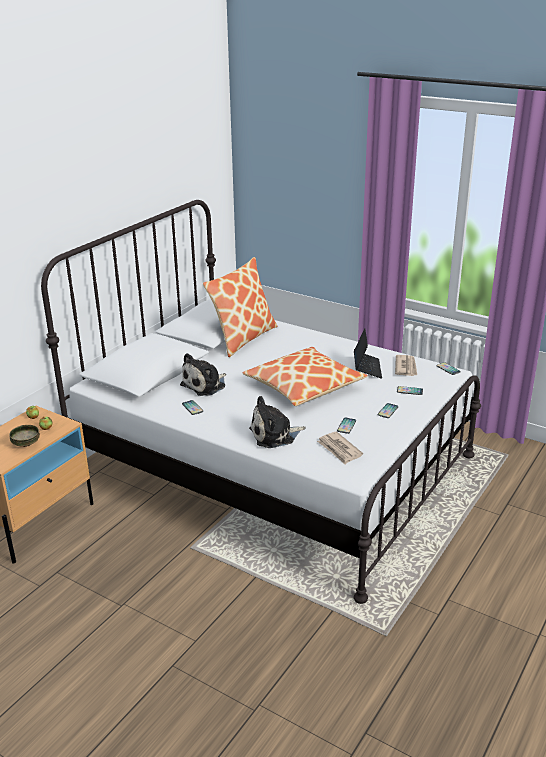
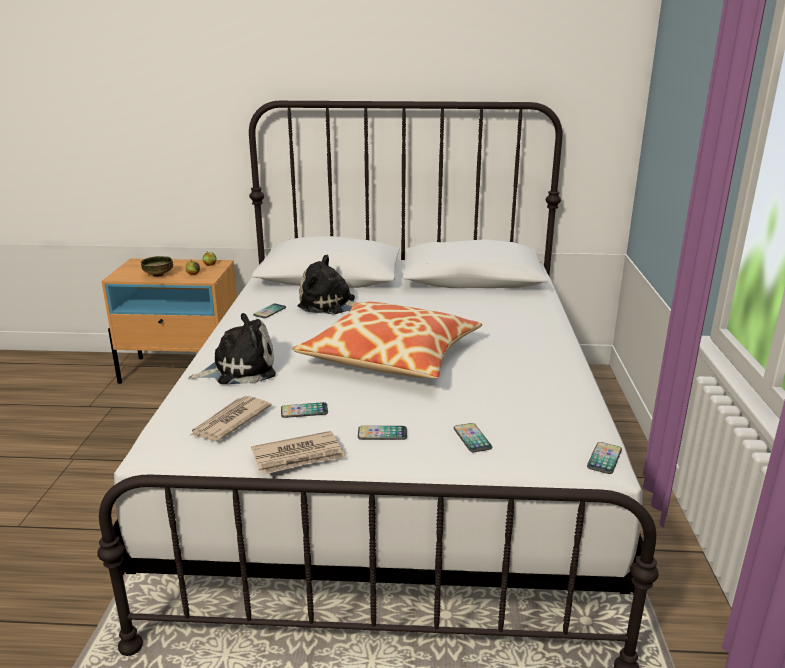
camera: 60 degrees right, 5 degrees down
pillow [203,257,278,357] -> none
plush toy [249,396,306,448] -> plush toy turned 120 degrees clockwise [188,313,276,384]
laptop [354,328,382,379] -> none
newspaper [395,355,417,376] -> newspaper moved to [251,431,346,474]

